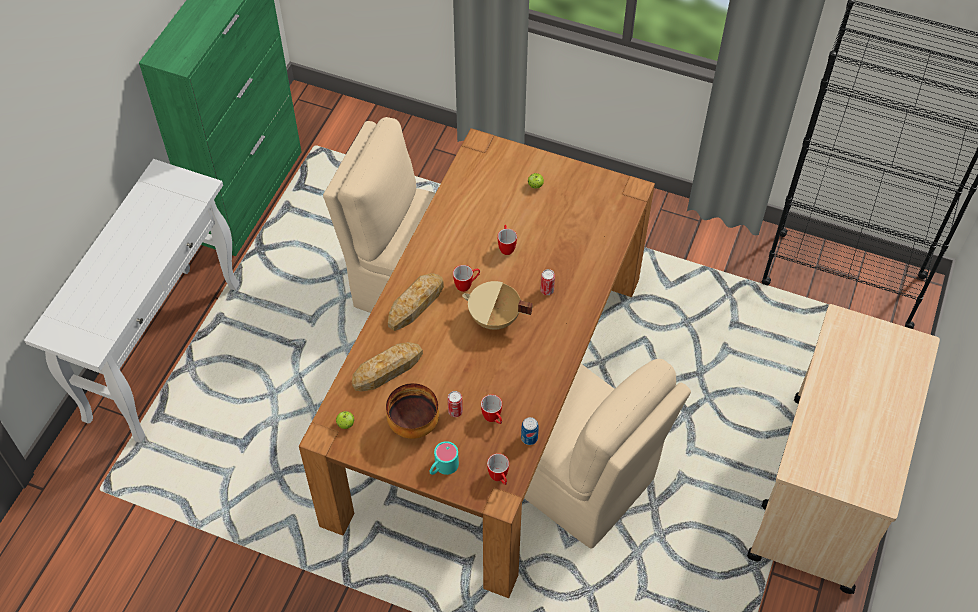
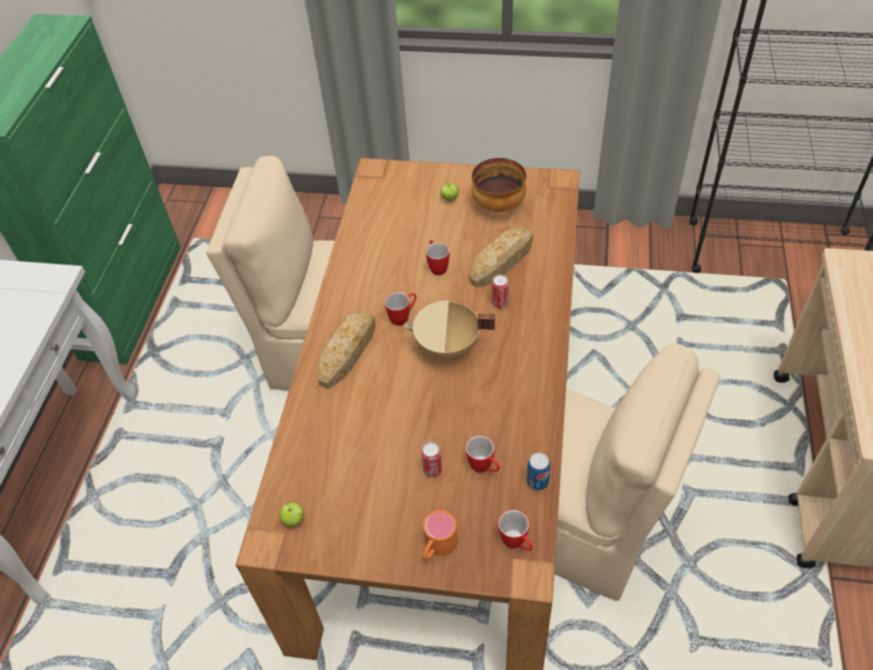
camera: 10 degrees left, 5 degrees down
bread [352,342,423,392] -> bread moved to [470,227,533,287]
bowl [386,383,439,439] -> bowl moved to [472,158,526,212]
turquoise mug [430,441,459,475] -> orange mug [423,510,457,561]

